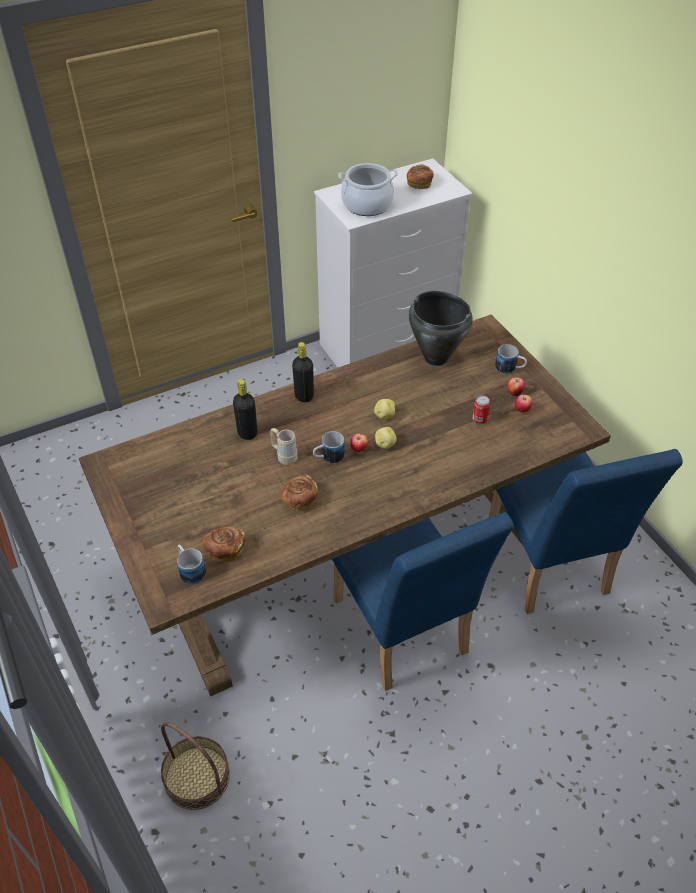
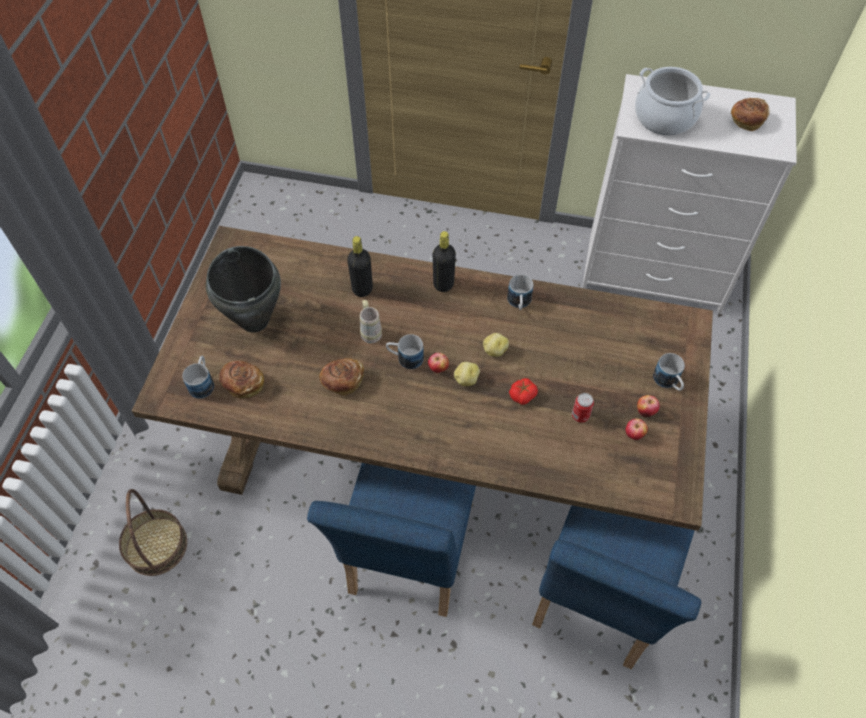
camera: 40 degrees right, 10 degrees up
black cooking pot [409,291,473,366] -> black cooking pot moved to [206,246,281,332]
none -> mug [507,274,533,310]
none -> tomato [509,378,538,405]

